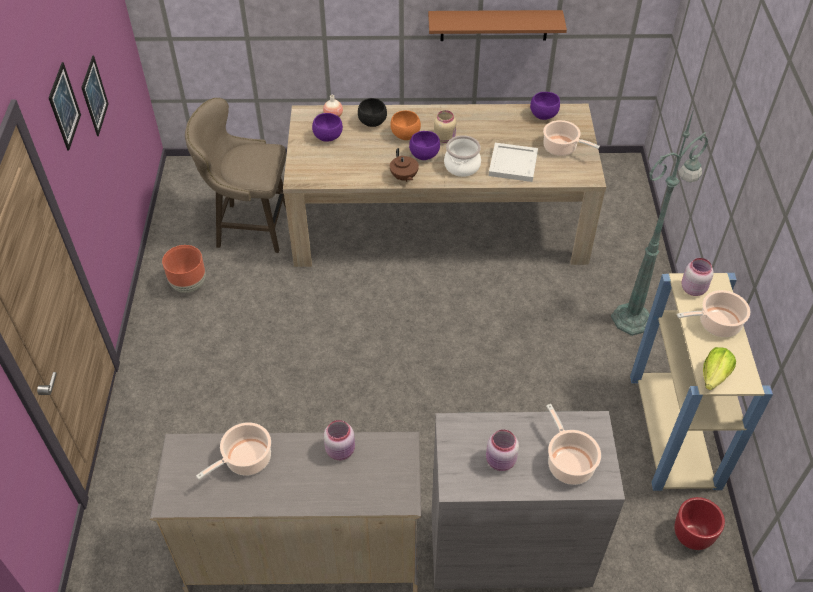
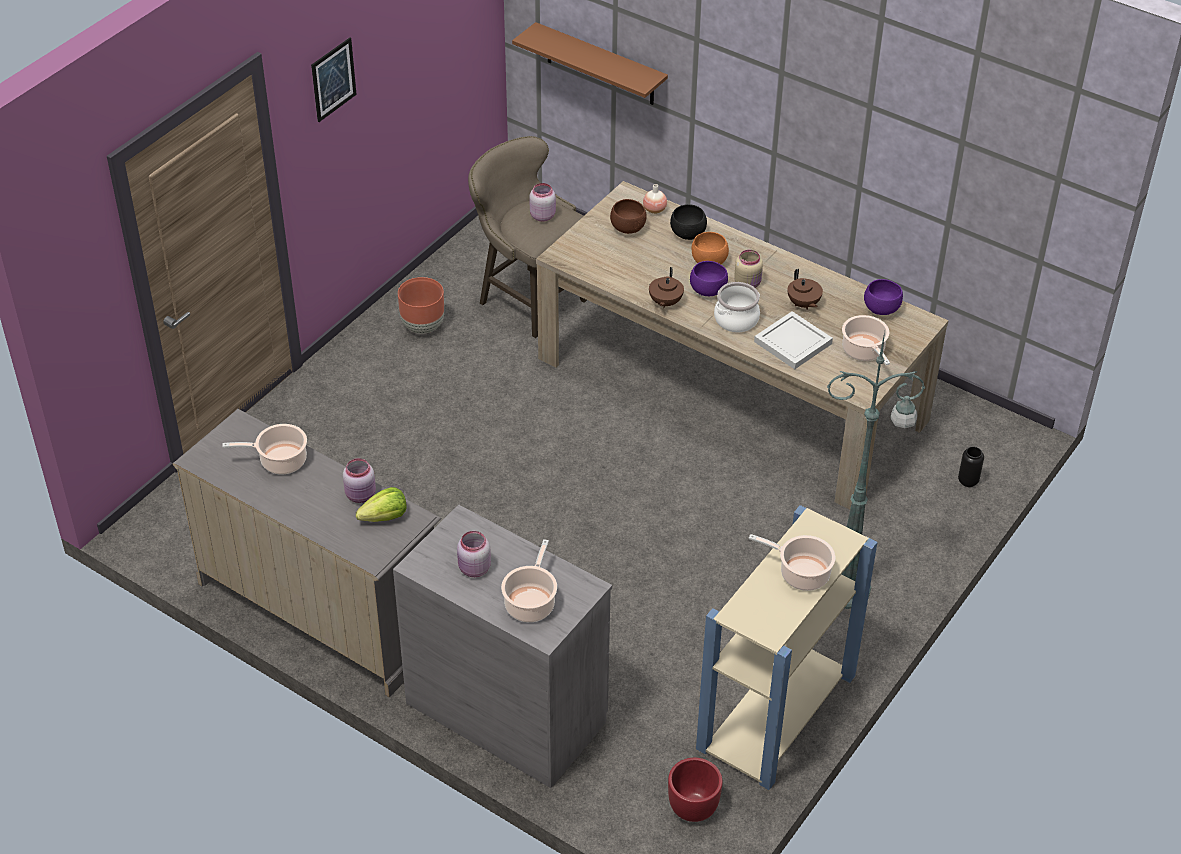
camera: 35 degrees right, 5 degrees down
picture [81,56,109,136] -> none
purple bowl [312,113,343,142] -> brown bowl [610,199,647,234]
brown shelf [428,10,567,41] -> brown shelf moved to [512,22,668,105]
pink jar [681,258,714,296] -> pink jar moved to [529,183,556,222]
lettuce [703,347,736,390] -> lettuce moved to [356,487,407,522]
none -> brown teapot [787,269,823,310]
none -> black vase [958,446,984,487]

